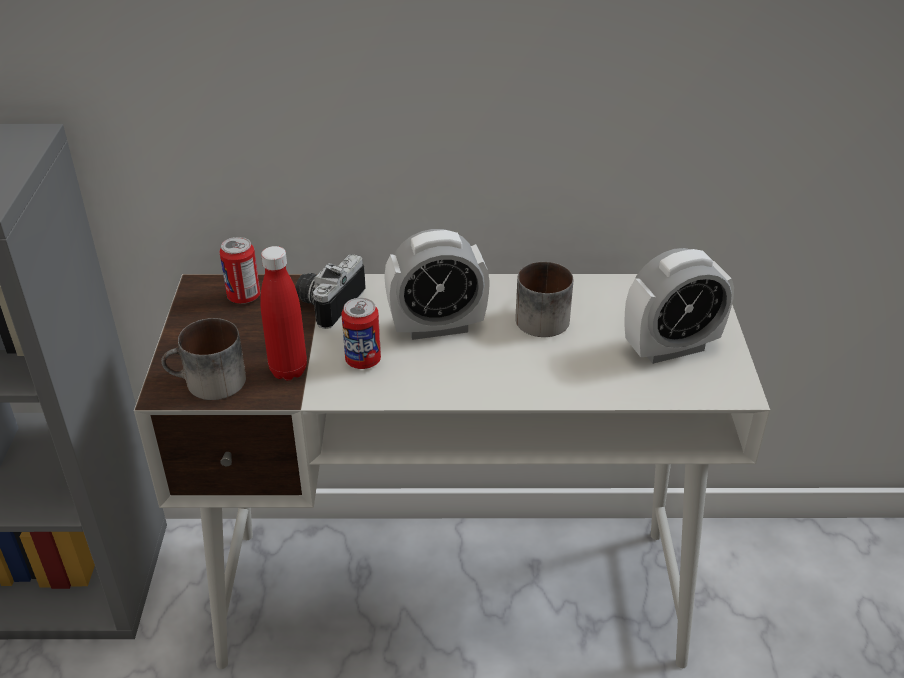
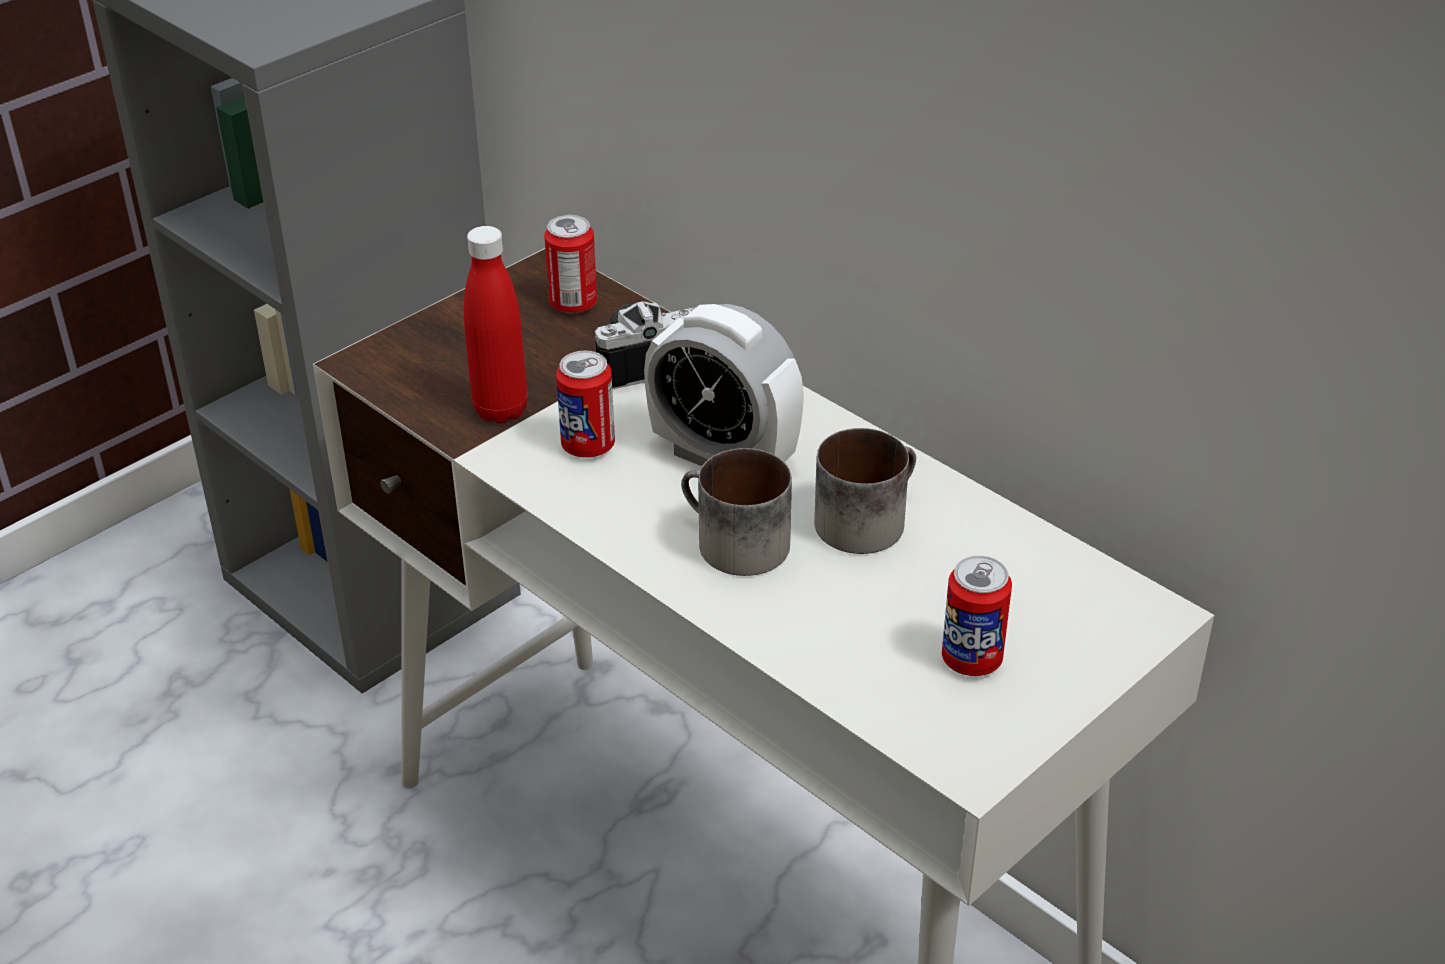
camera: 45 degrees right, 0 degrees up
mug [161,318,246,400] -> mug moved to [681,448,792,576]
alarm clock [624,248,734,364] -> can [942,556,1012,676]

